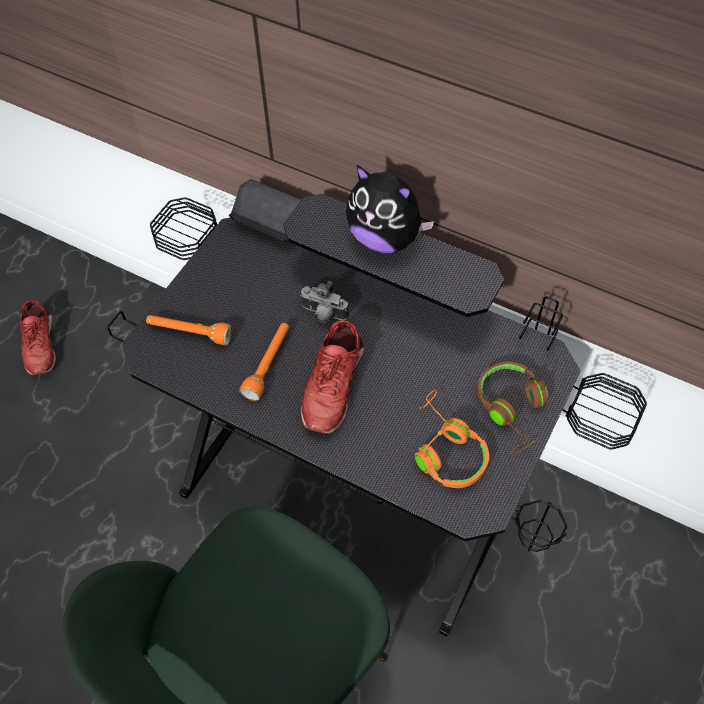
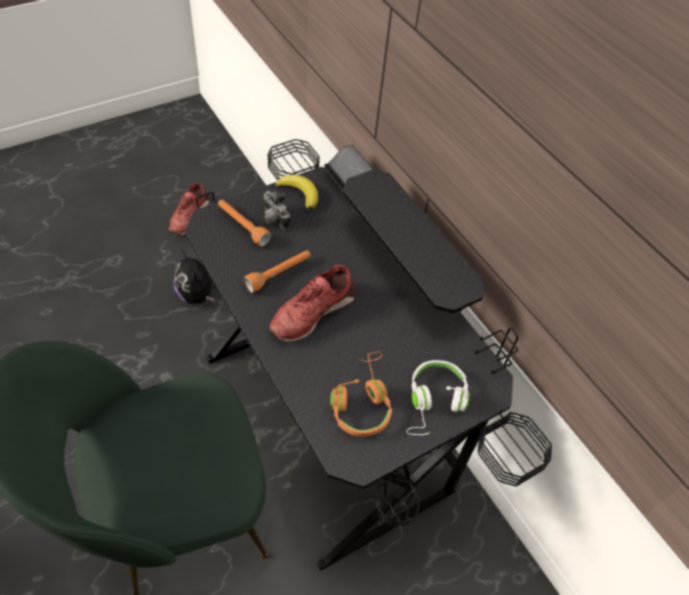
camera: 25 degrees right, 5 degrees down
camera [300,281,349,323] -> camera moved to [263,191,290,230]
plush toy [346,164,434,253] -> plush toy moved to [173,250,215,305]
brown headphones [477,361,548,455] -> white headphones [406,360,470,435]
none -> banana [275,174,318,210]

